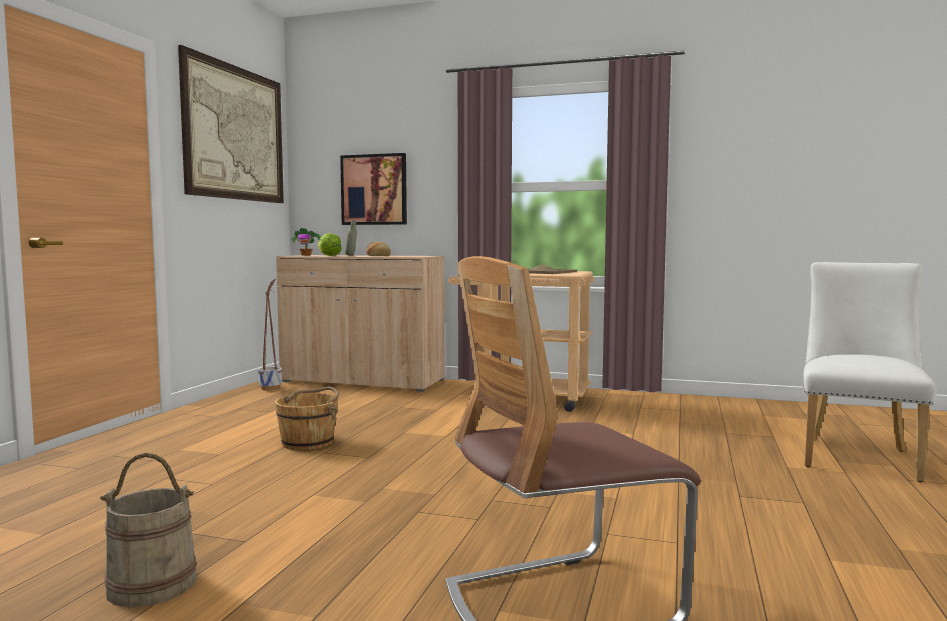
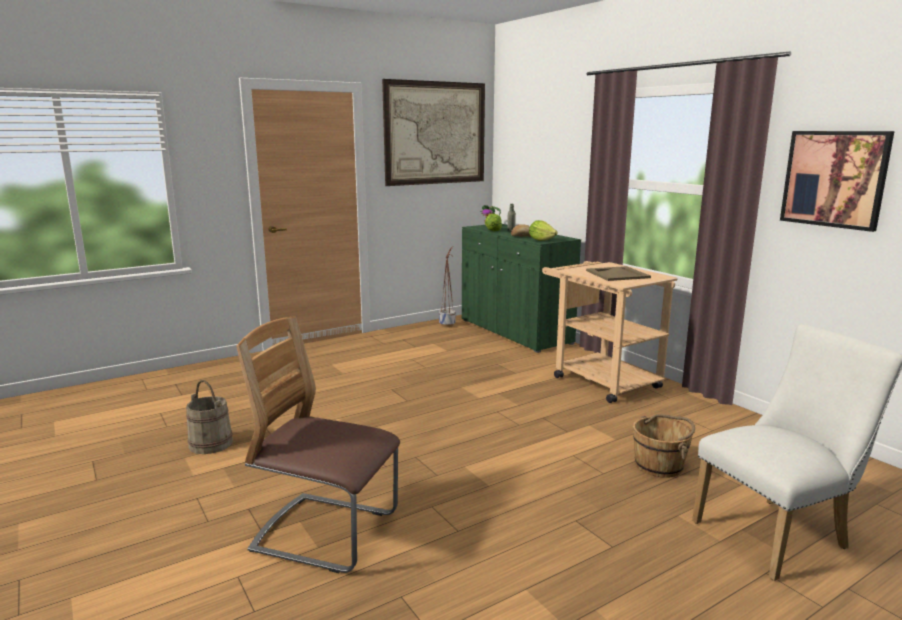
camera: 40 degrees right, 10 degrees up
brown bucket [274,387,339,450] -> brown bucket moved to [633,414,695,478]
beige cabinet [276,255,445,392] -> green cabinet [462,224,581,353]
picture [340,153,407,225] -> picture moved to [780,131,894,232]
none -> lettuce [529,220,558,241]

